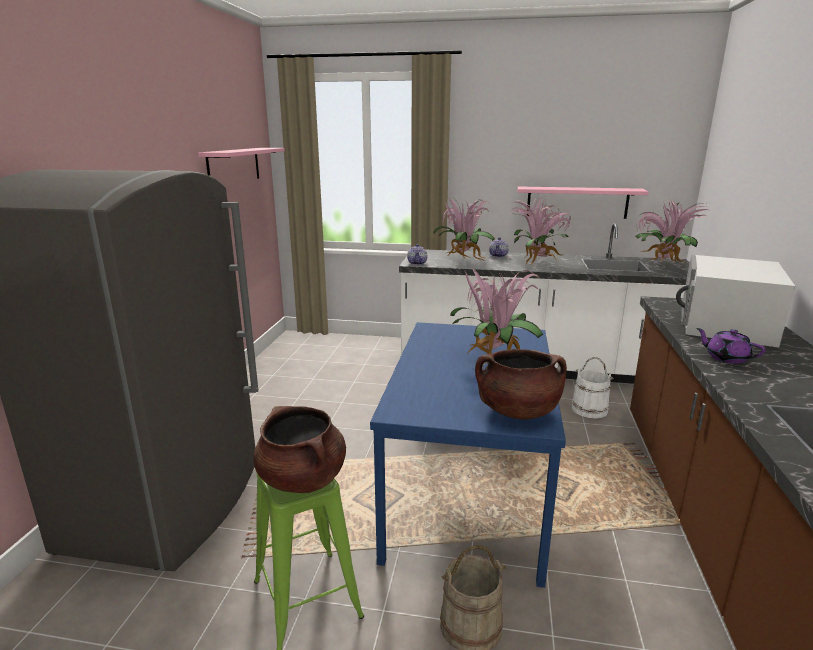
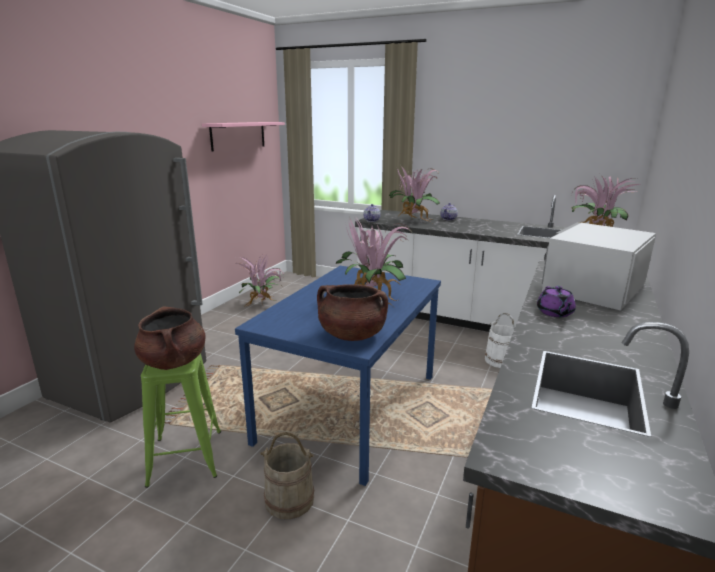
camera: 15 degrees right, 0 degrees up
potted plant [513,195,571,267] -> potted plant moved to [237,255,284,306]
pink shelf [517,186,649,219] -> none
purple teapot [696,328,766,364] -> purple teapot turned 150 degrees counterclockwise [537,286,576,317]

